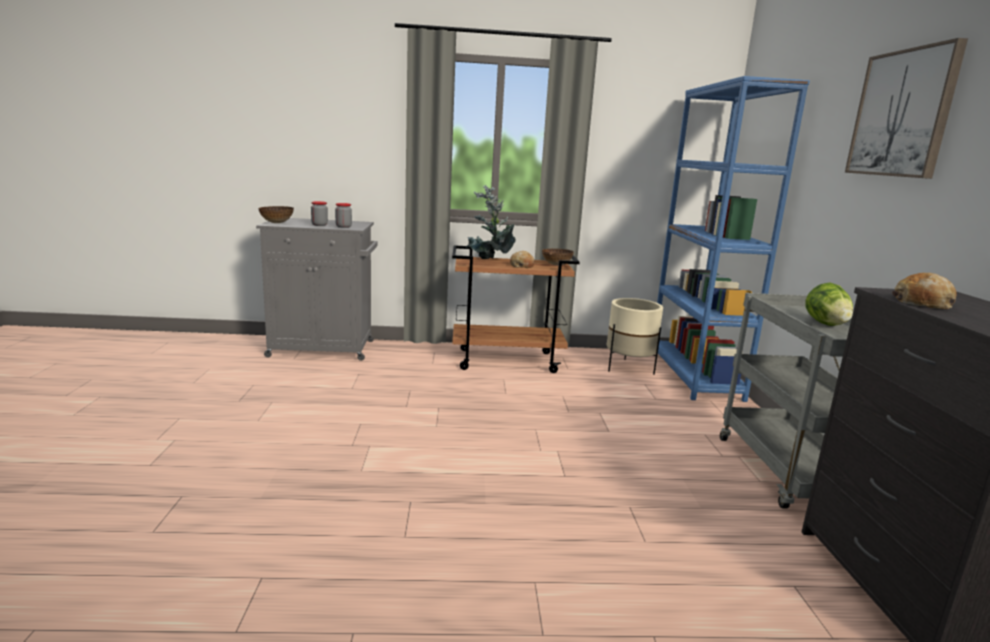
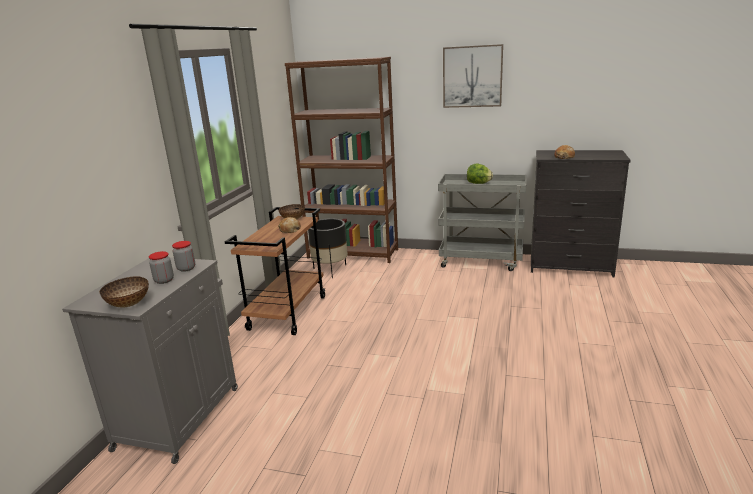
camera: 70 degrees left, 5 degrees up
potted plant [466,185,516,259] -> none
beige planter [607,298,663,375] -> black planter [308,218,348,278]
blue bookcase [657,76,810,402] -> brown bookcase [285,57,398,263]

